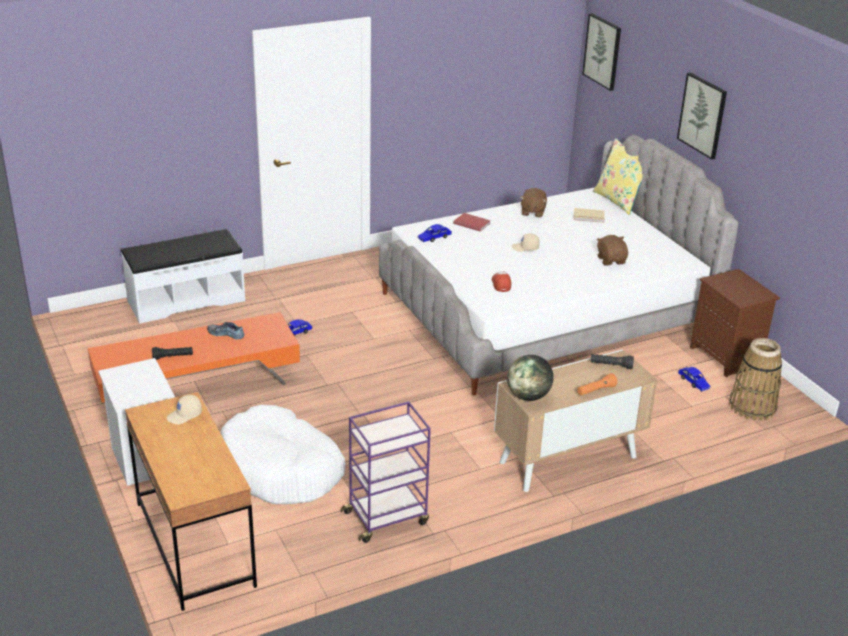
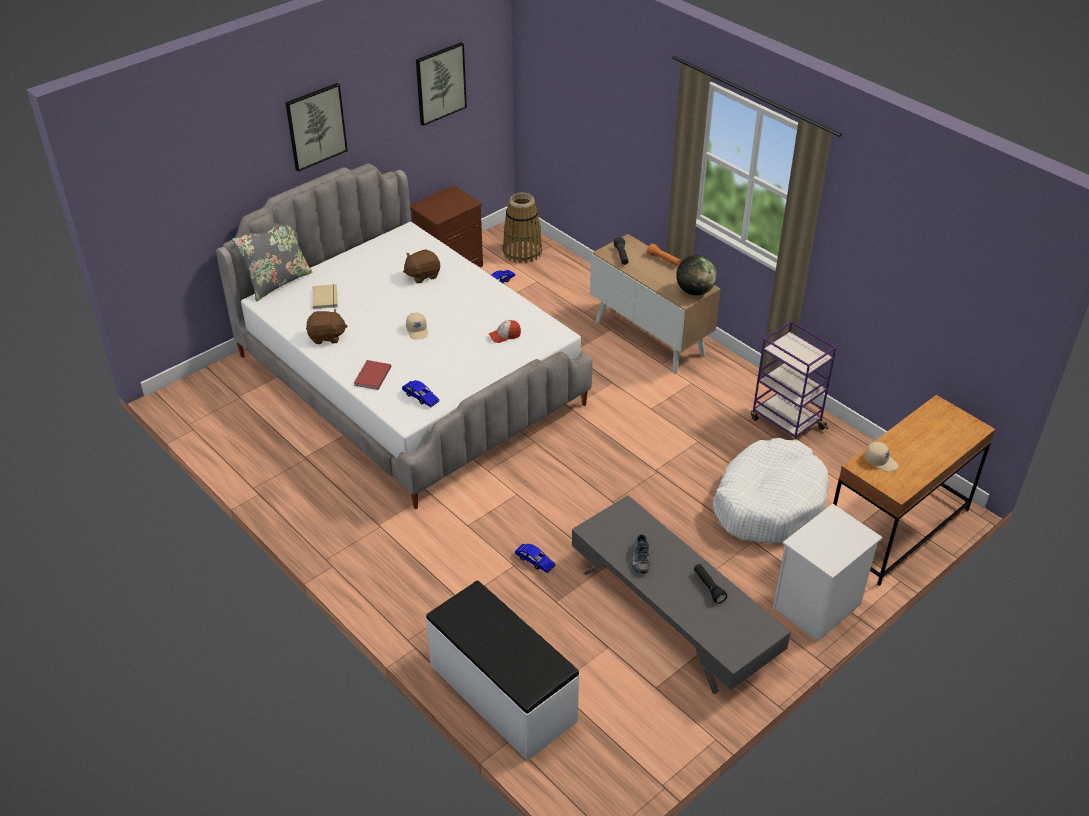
camera: 105 degrees left, 10 degrees up
orange coffee table [88,312,300,403] -> grey coffee table [572,496,791,694]
picture [582,13,621,91] -> picture moved to [416,42,467,126]
yellow pillow [593,138,642,215] -> grey pillow [232,223,313,301]

